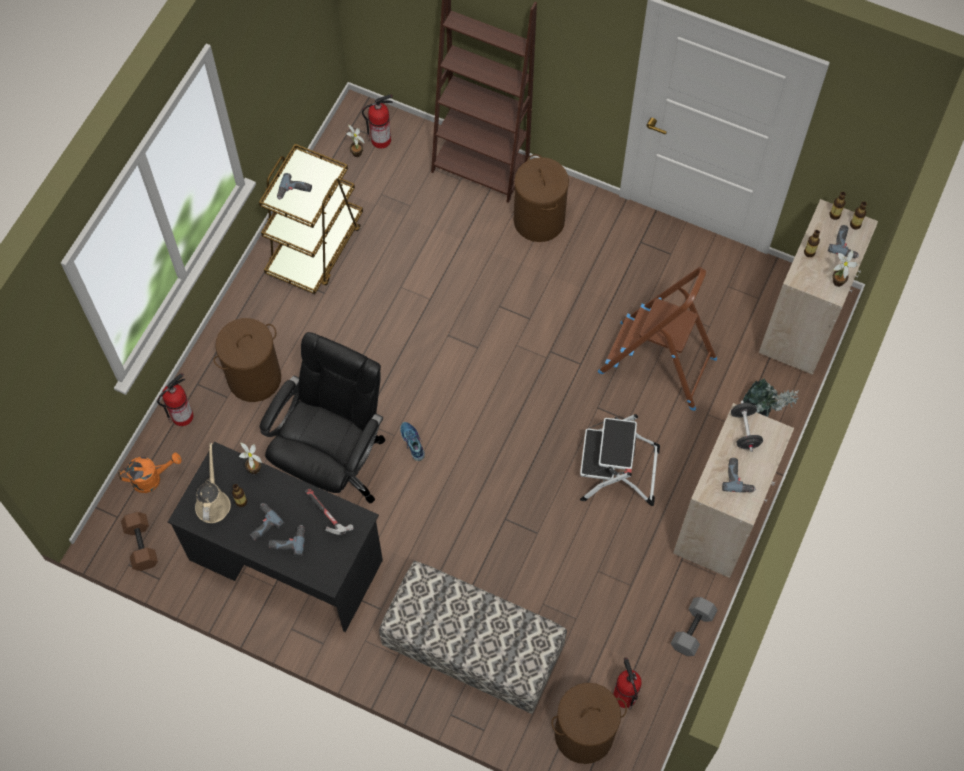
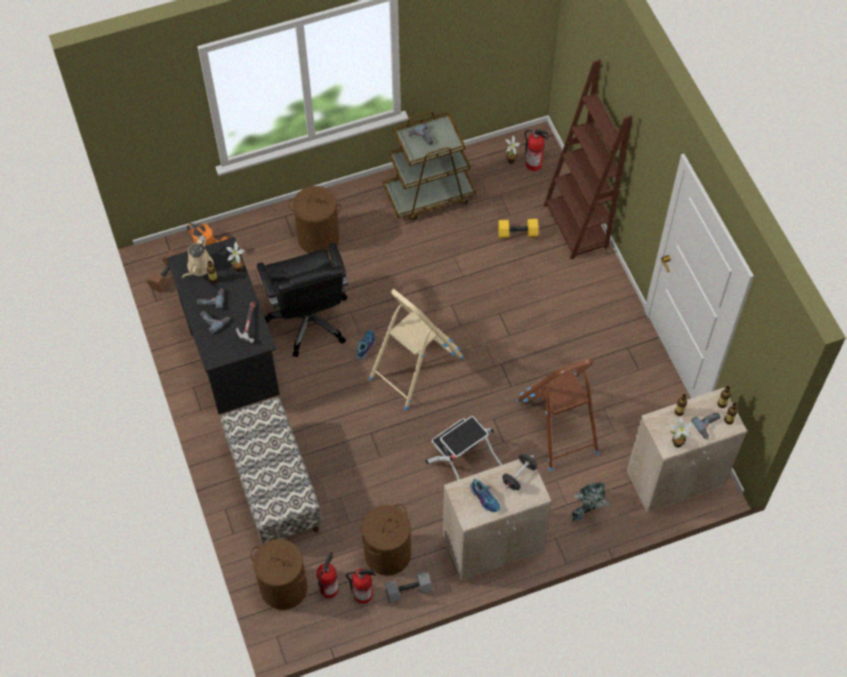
camera: 45 degrees right, 5 degrees down
fire extinguisher [157,373,193,426] -> fire extinguisher moved to [346,569,376,604]
beige watering can [195,443,231,523] -> beige watering can turned 150 degrees clockwise [182,236,214,278]
black office chair [260,332,385,504] -> black office chair turned 90 degrees clockwise [257,243,348,357]
brown laundry basket [514,154,569,242] -> brown laundry basket moved to [361,504,411,576]
power drill [722,458,756,492] -> shoe [470,479,501,512]
none -> beige step ladder [369,289,464,410]
none -> yellow dumbbell [498,219,539,238]

